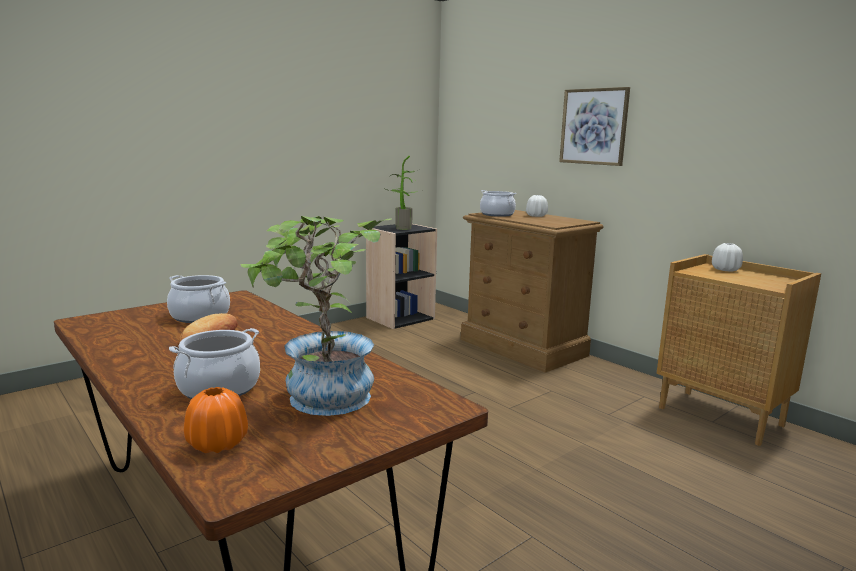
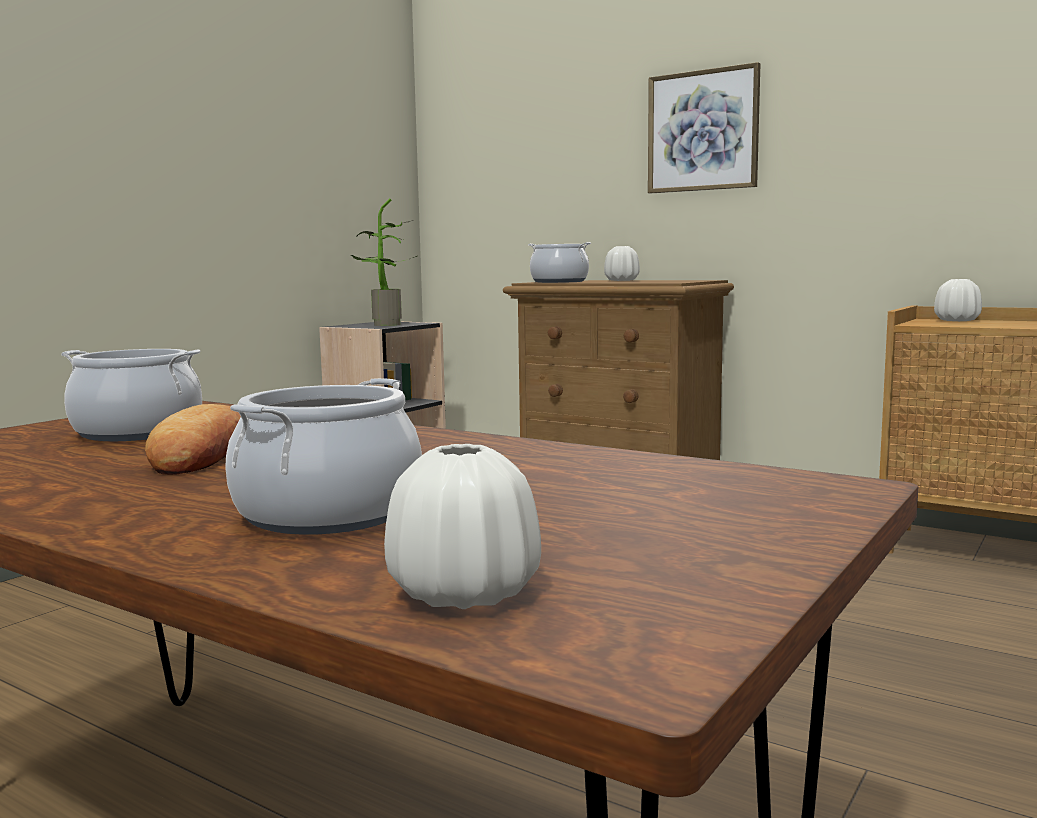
camera: 15 degrees left, 5 degrees down
orange vase [184,387,248,453] -> white vase [384,444,541,609]
potted plant [240,216,391,416] -> none

